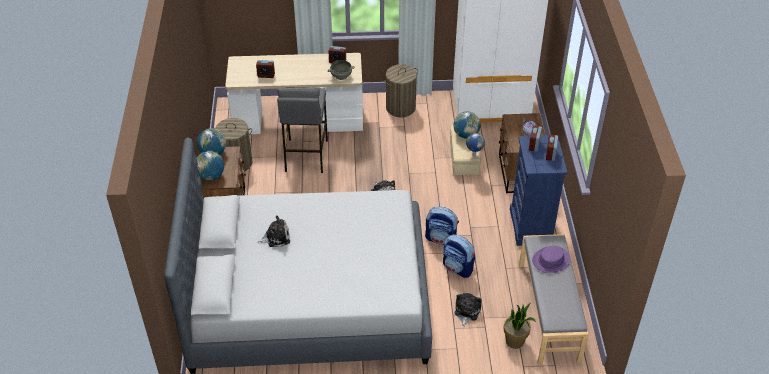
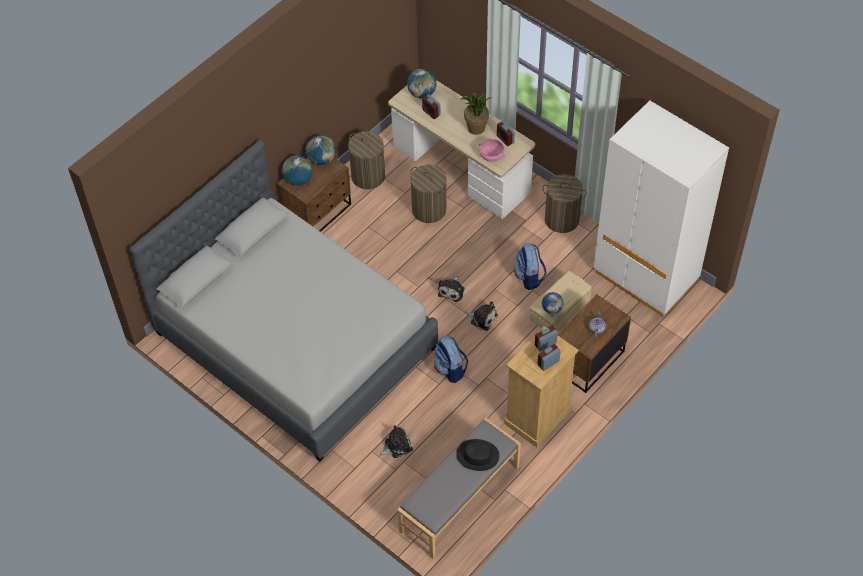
camera: 45 degrees right, 10 degrees up
plush toy [257,216,290,247] -> plush toy moved to [465,301,498,331]
grey stool [277,87,328,173] -> laundry basket [410,164,446,223]
grey bowl [328,60,355,80] -> pink bowl [479,139,505,162]
backpack [443,234,475,278] -> backpack moved to [514,243,546,290]
globe [453,112,481,139] -> globe moved to [407,69,437,99]
potted plant [503,303,536,349] -> potted plant moved to [461,93,492,135]
blue dresser [510,135,567,246] -> beige dresser [504,326,579,447]
purple hat [532,246,571,273] -> black hat [456,439,499,471]

